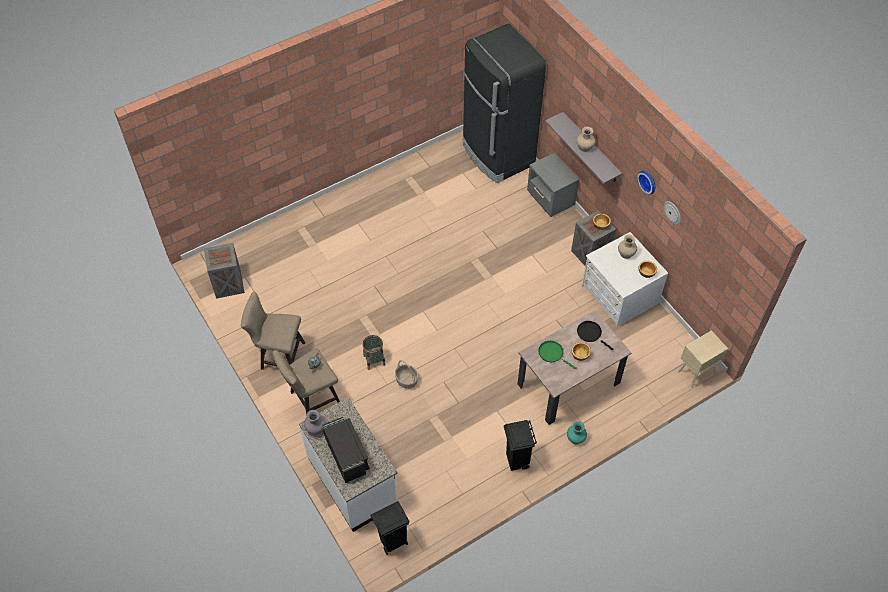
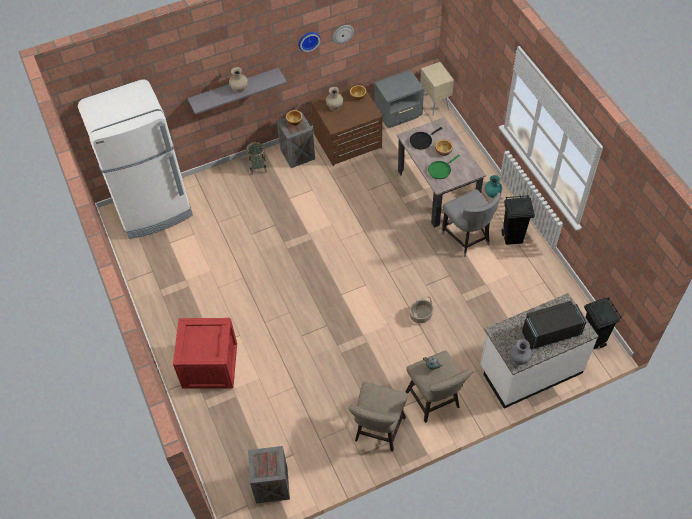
camera: 80 degrees left, 0 degrees up
basket [363,335,386,370] -> basket moved to [246,142,267,175]
black fridge [463,24,546,183] -> white fridge [78,79,193,239]
grey nightstand [527,153,579,217] -> grey nightstand moved to [374,70,424,128]
white dresser [582,232,668,327] -> brown dresser [310,83,383,167]
none -> crate [173,318,237,389]
none -> grey chair [442,189,501,257]

